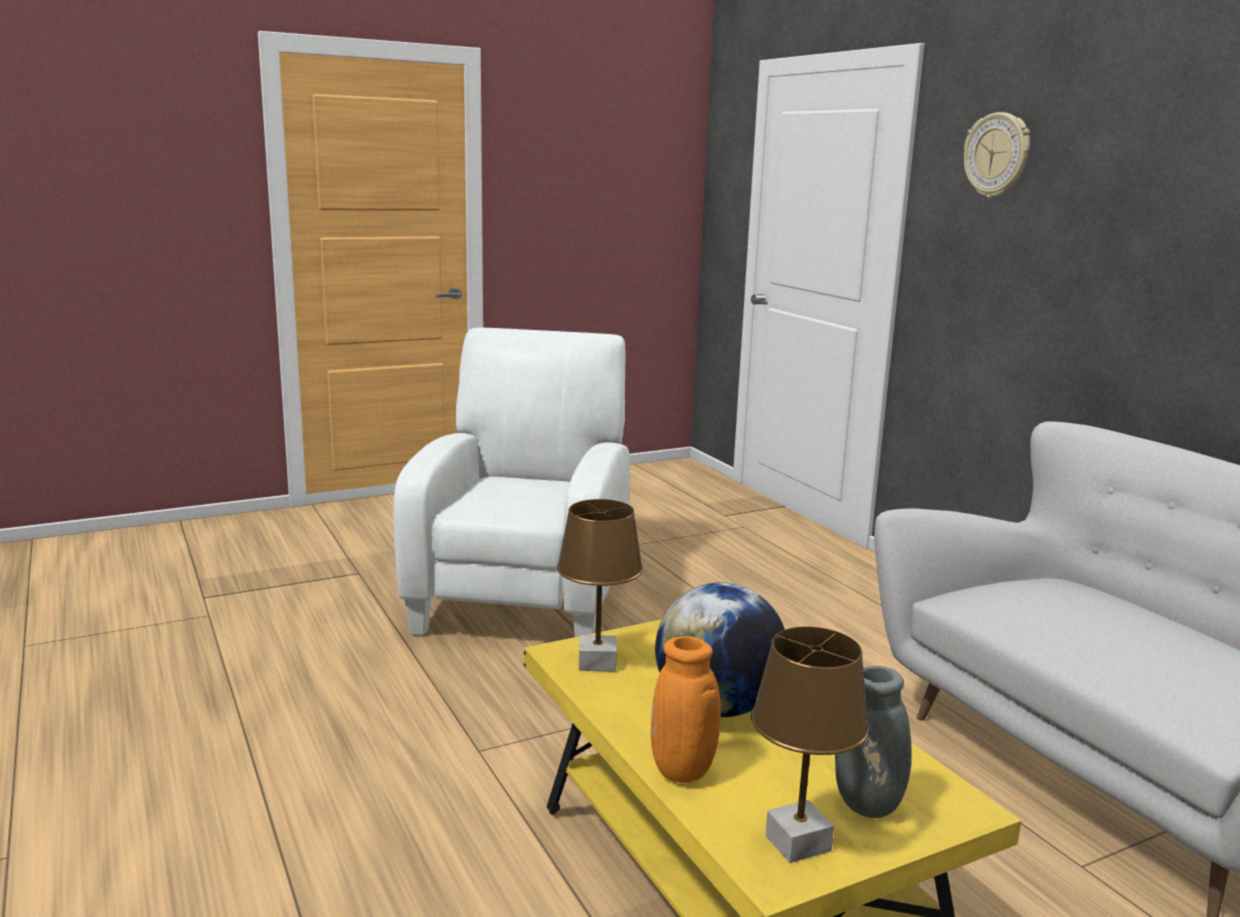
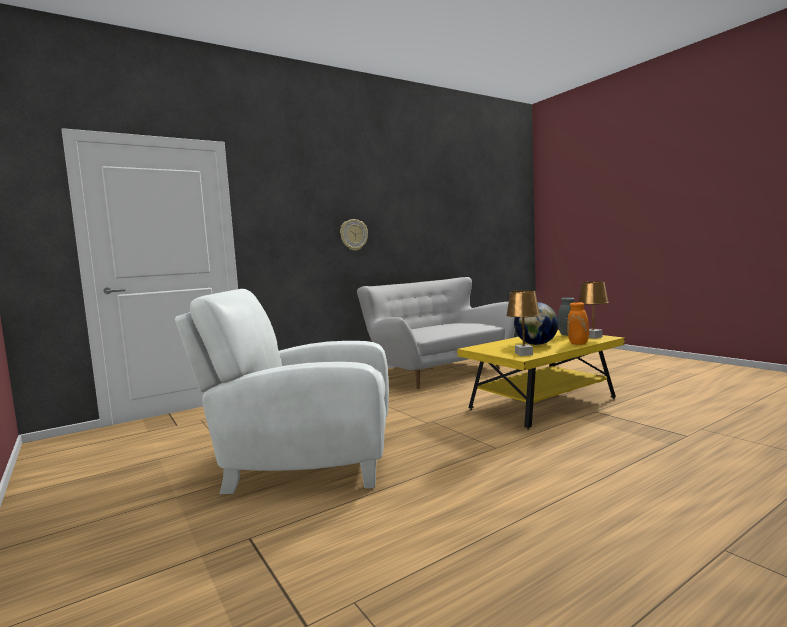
camera: 95 degrees left, 10 degrees down
wall clock [964,112,1030,198] -> wall clock moved to [340,219,368,251]

